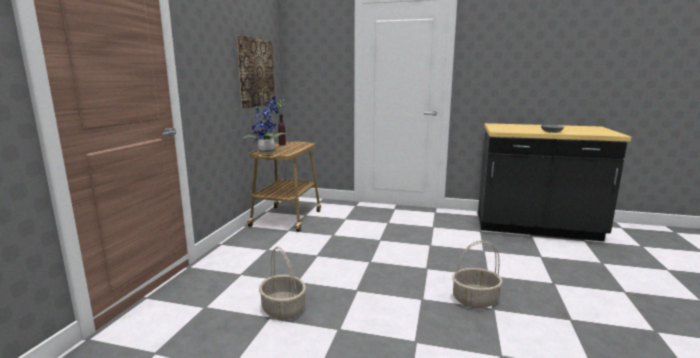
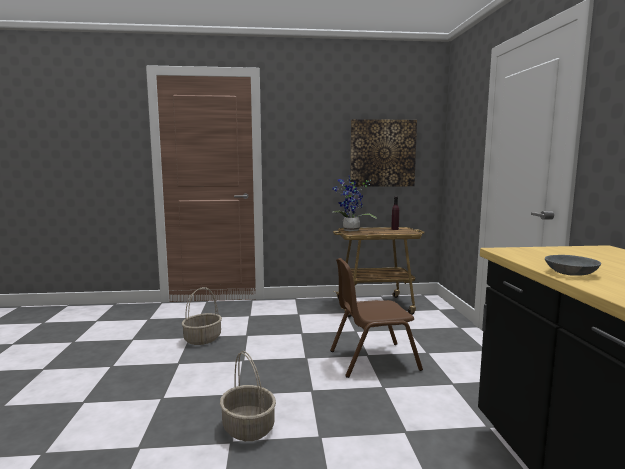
camera: 70 degrees right, 5 degrees down
none -> brown chair [330,258,423,378]

